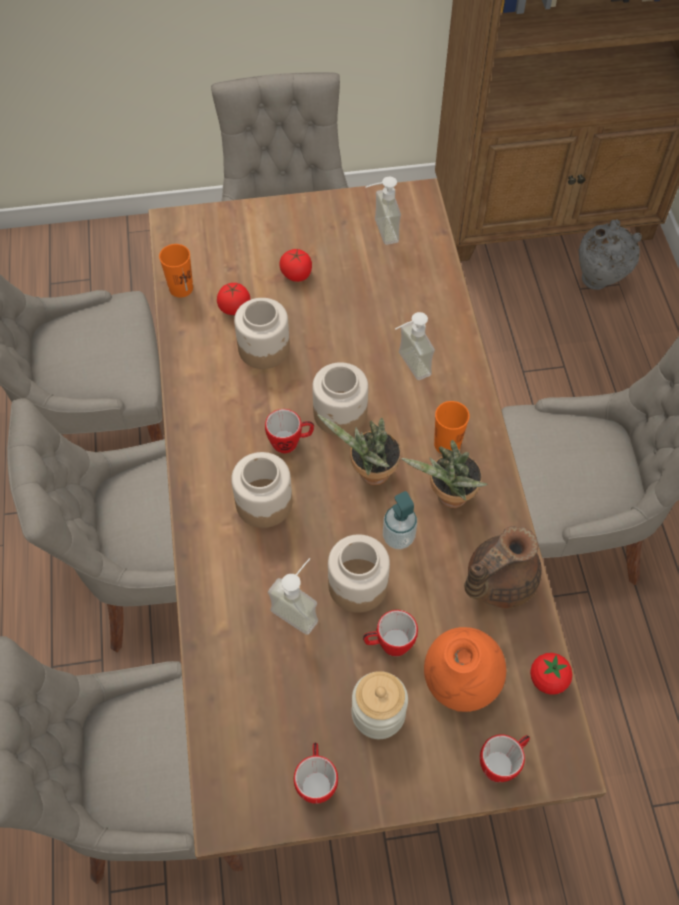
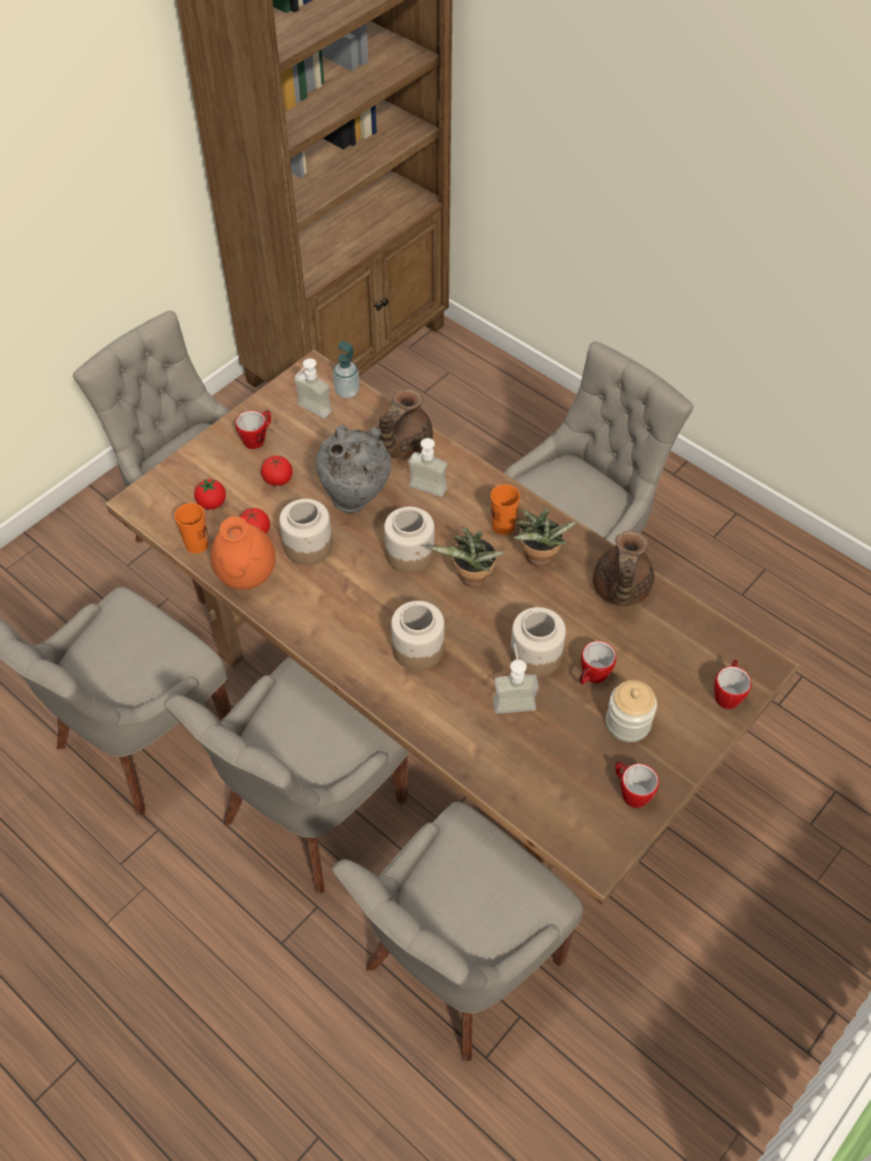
camera: 40 degrees left, 5 degrees down
mug [265,409,314,453] -> mug moved to [235,410,271,449]
soap dispenser [383,491,417,549] -> soap dispenser moved to [333,341,360,398]
orange vase [424,627,506,712] -> orange vase moved to [211,516,276,590]
tomato [530,653,573,695] -> tomato moved to [194,478,226,510]
grey vase [579,219,642,290] -> grey vase moved to [316,425,391,513]
none -> brown teapot [379,389,433,459]

